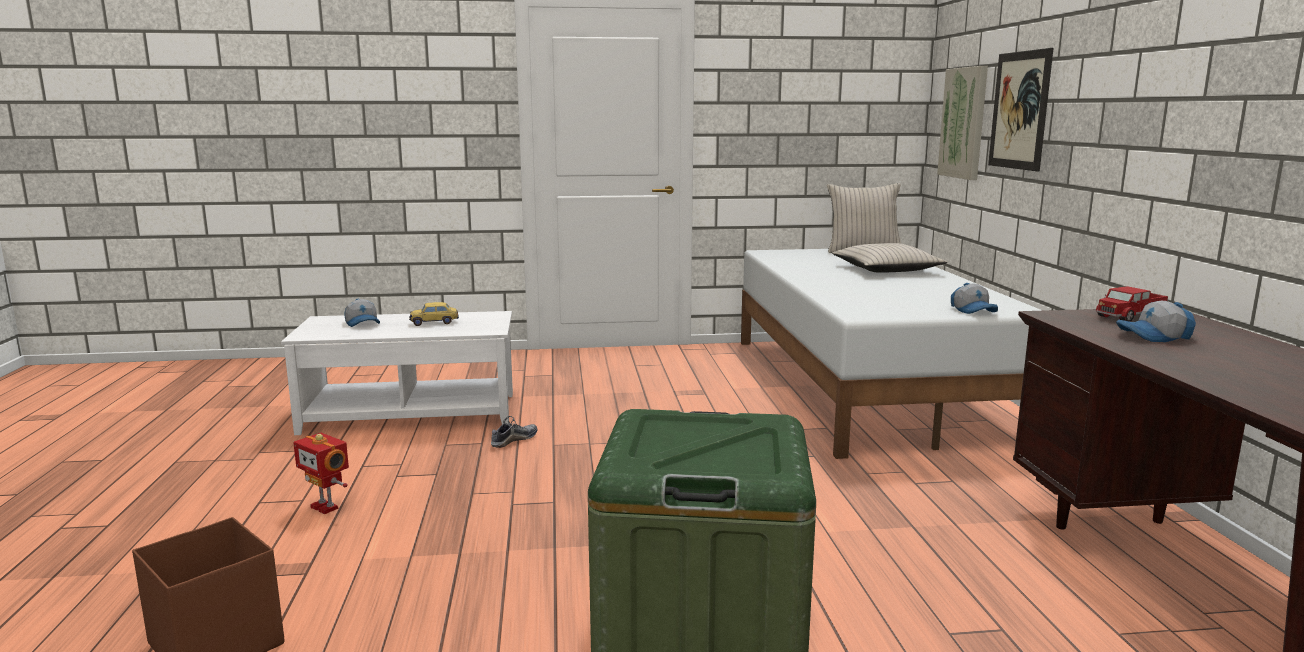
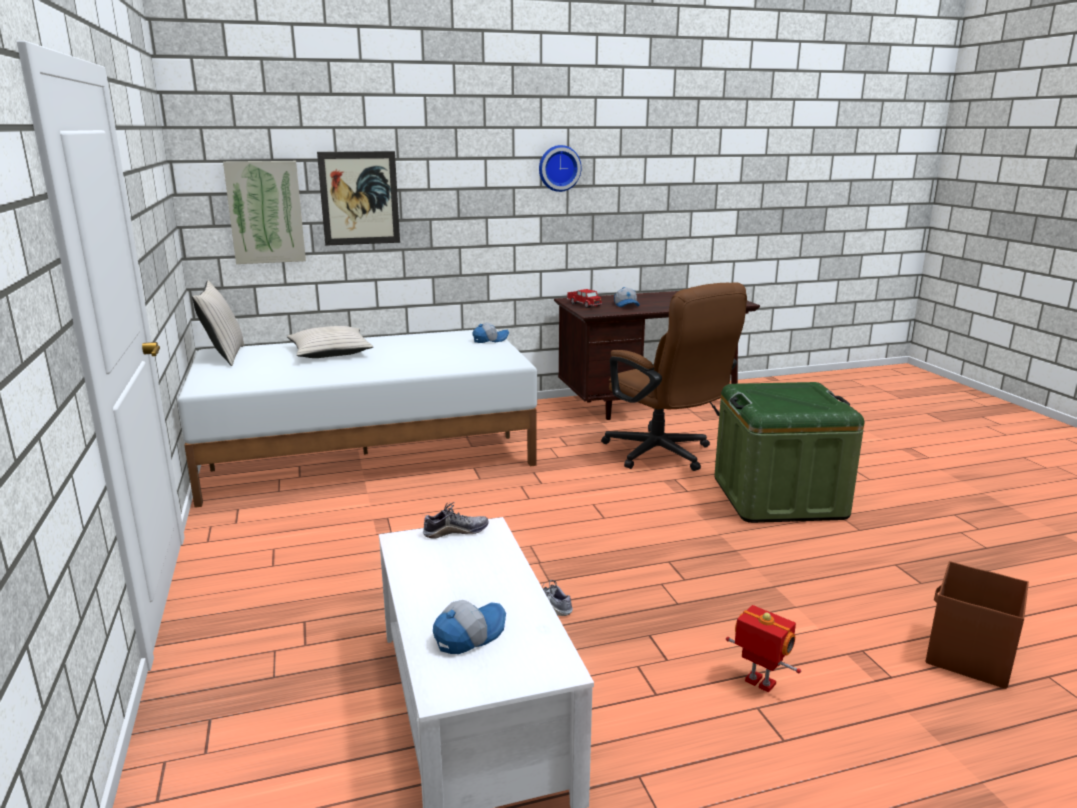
camera: 100 degrees left, 5 degrees up
toy robot [293,433,349,514] -> toy robot turned 75 degrees counterclockwise [726,605,801,693]
toy car [409,302,459,326] -> none
none -> shoe [422,502,488,538]
none -> wall clock [539,145,582,192]
none -> brown office chair [601,282,747,471]

